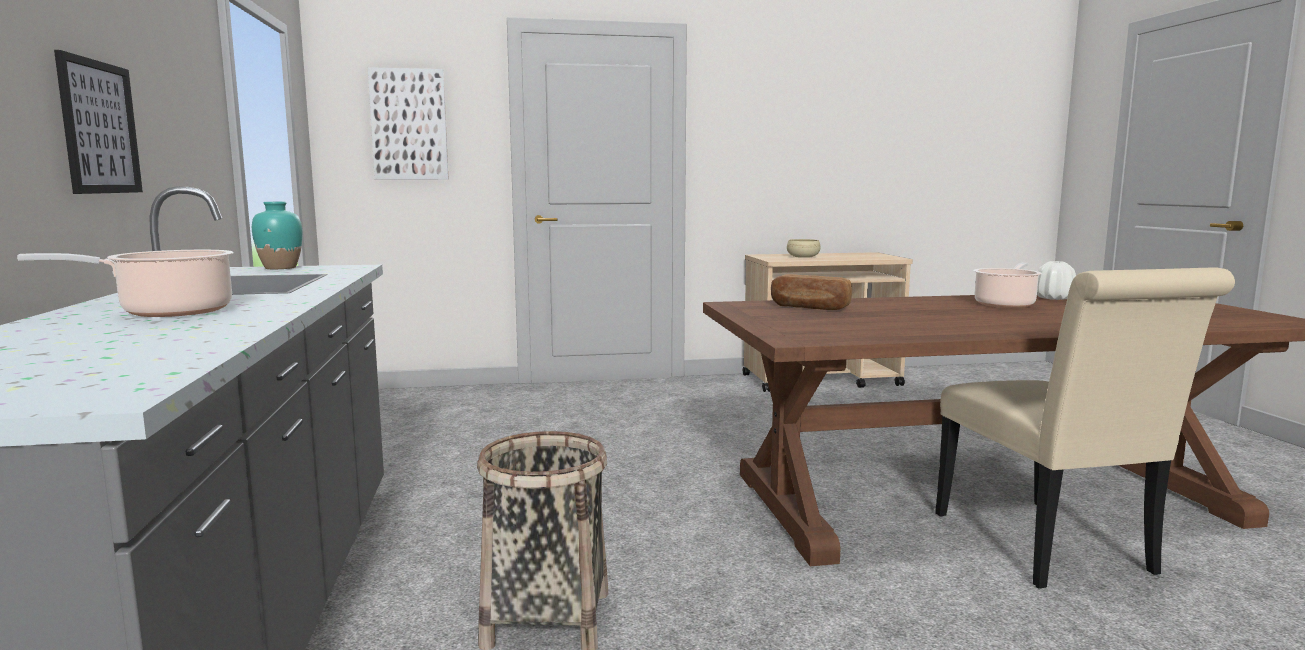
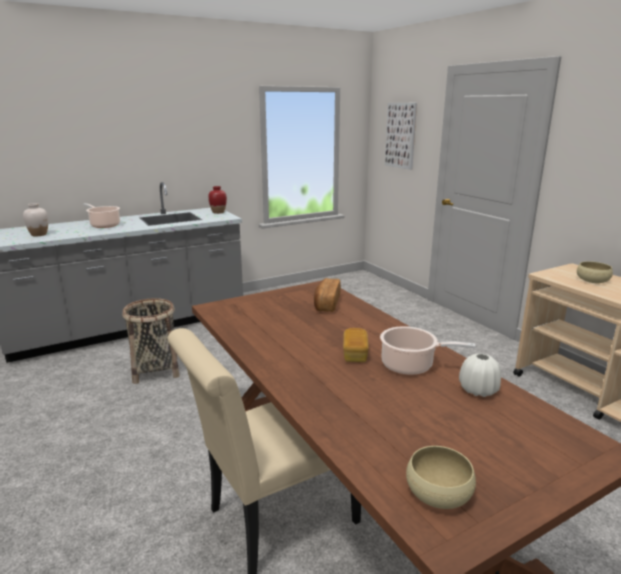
camera: 70 degrees right, 10 degrees up
picture [54,50,143,194] -> none
turquoise vase [252,202,303,269] -> red vase [208,186,227,214]
none -> white vase [23,203,48,237]
none -> bread [343,328,369,362]
none -> beige bowl [406,446,476,509]

